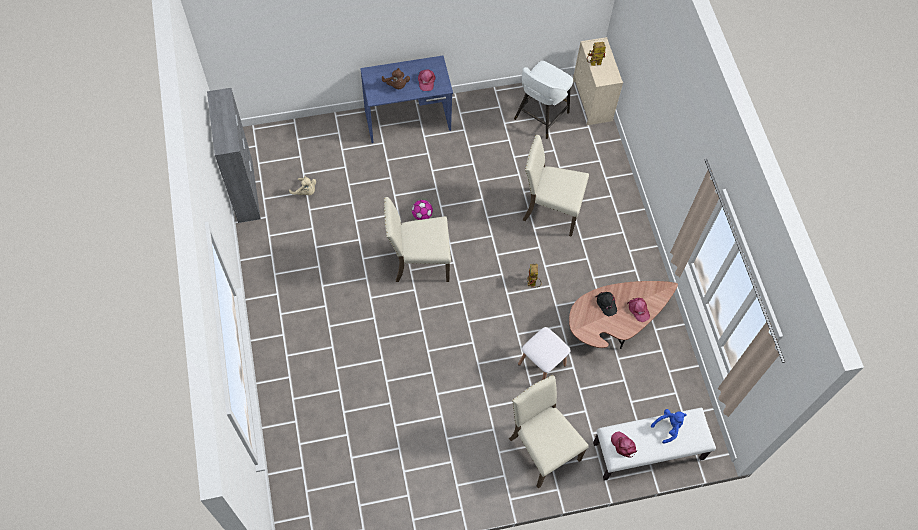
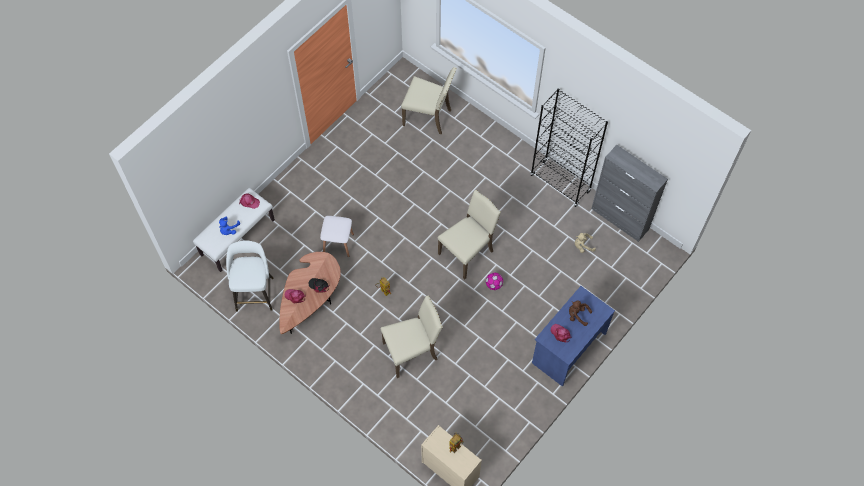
camera: 145 degrees right, 0 degrees up
beige chair [509,375,589,489] -> beige chair moved to [401,67,457,134]
white stool [514,61,573,139] -> white stool moved to [226,240,274,312]
none -> black bookcase [530,88,608,207]

